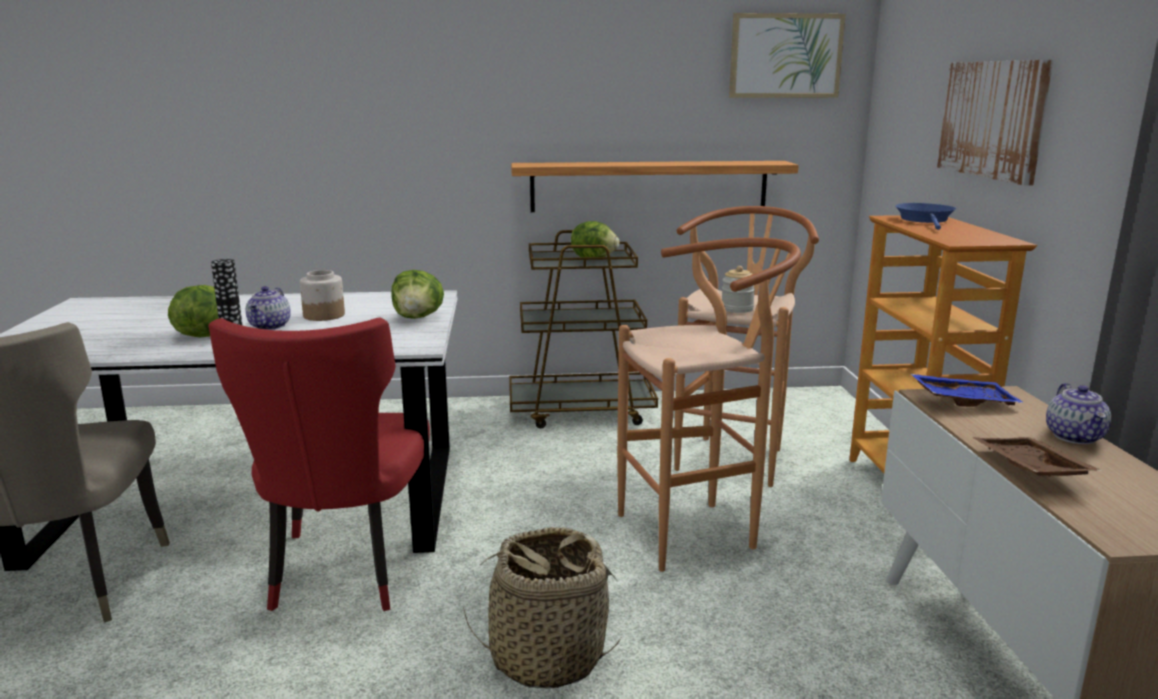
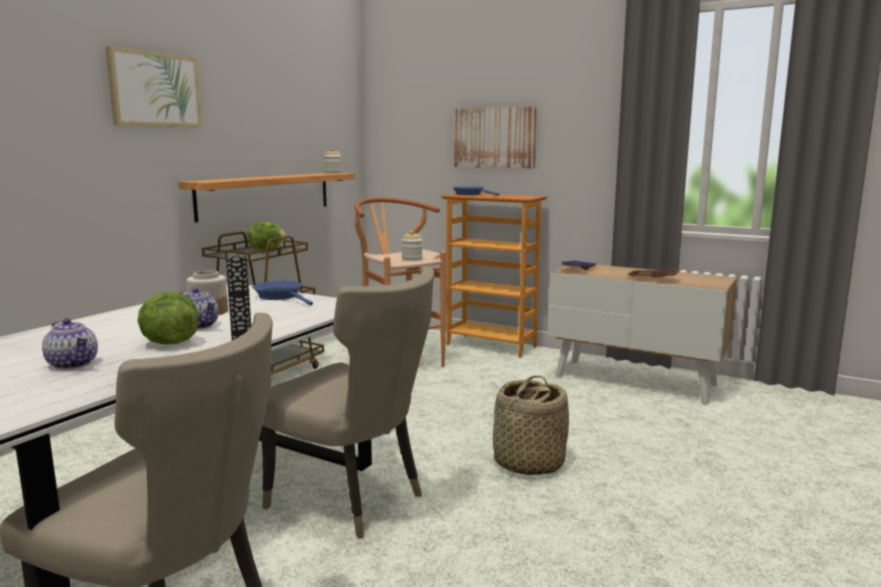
camera: 55 degrees left, 5 degrees down
red chair [208,317,430,611] -> beige chair [261,266,435,539]
lettuce [391,270,444,319] -> blue frying pan [252,281,313,305]
brown stool [617,238,801,572] -> none
picture [729,13,846,98] -> picture moved to [106,46,202,127]
teapot [1046,383,1111,444] -> teapot moved to [42,318,98,369]
none -> jar [323,148,342,174]

